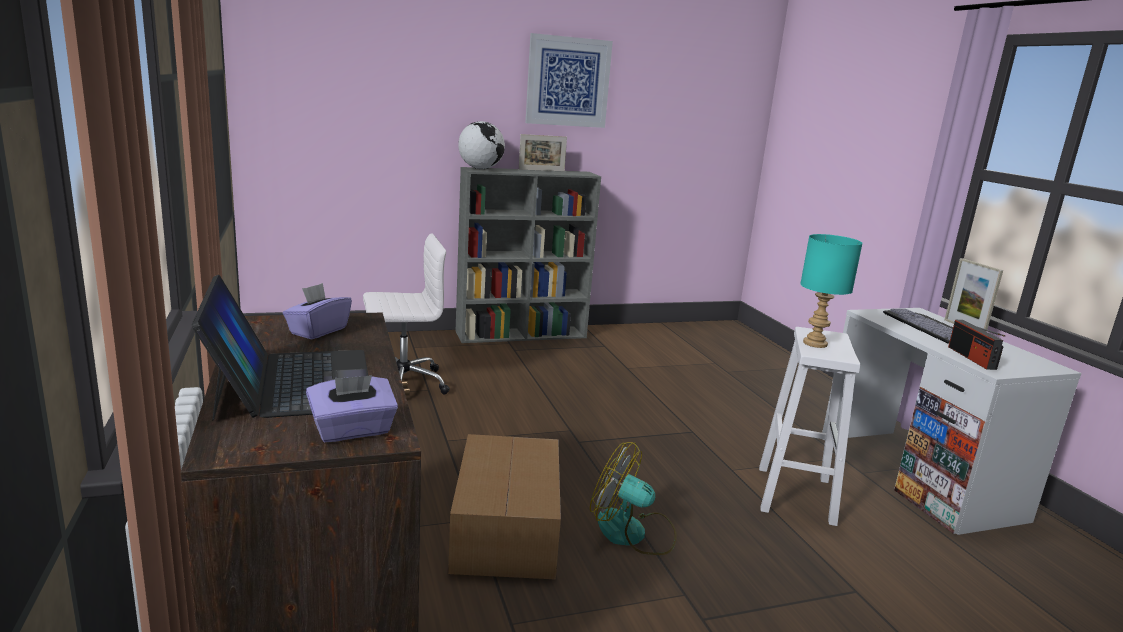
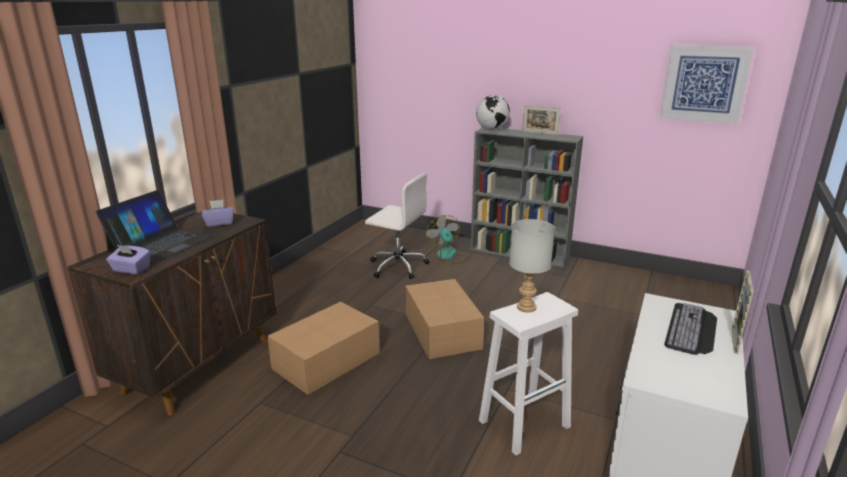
camera: 45 degrees right, 5 degrees up
picture [525,33,613,128] -> picture moved to [660,44,754,124]
fan [590,442,677,555] -> fan moved to [426,215,471,264]
turquoise table lamp [800,234,863,348] -> grey table lamp [509,219,555,312]
radio [948,320,1005,370] -> none
none -> cardboard box [405,279,484,359]

